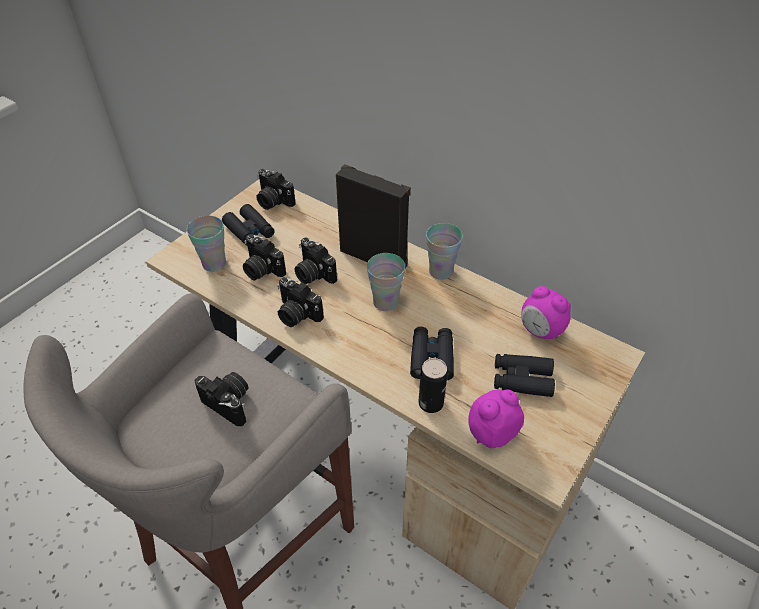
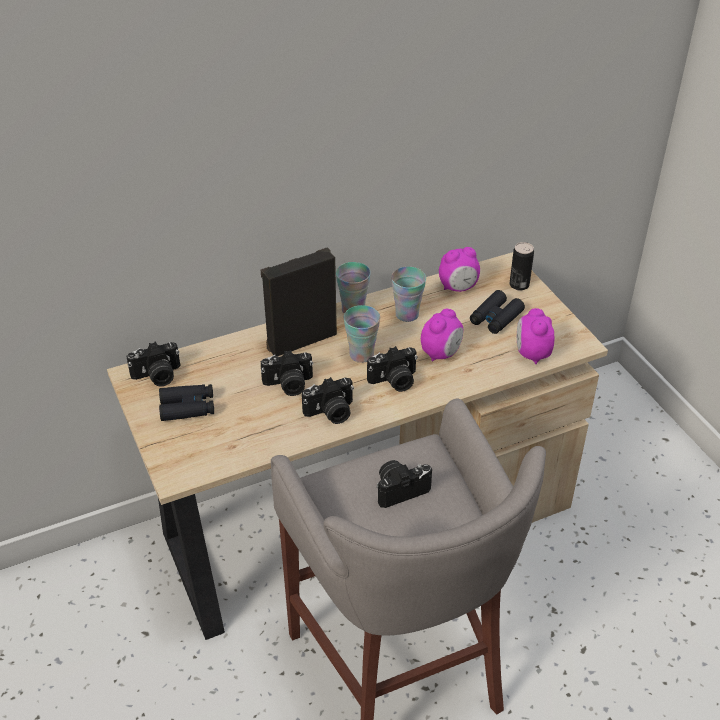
camera: 60 degrees left, 5 degrees down
cup [187,216,226,272] -> cup moved to [391,267,426,322]
camera [243,234,286,280] -> camera moved to [367,346,418,392]
black binoculars [410,327,454,380] -> alarm clock [421,309,463,362]
can [419,358,448,413] -> can moved to [510,242,534,290]

